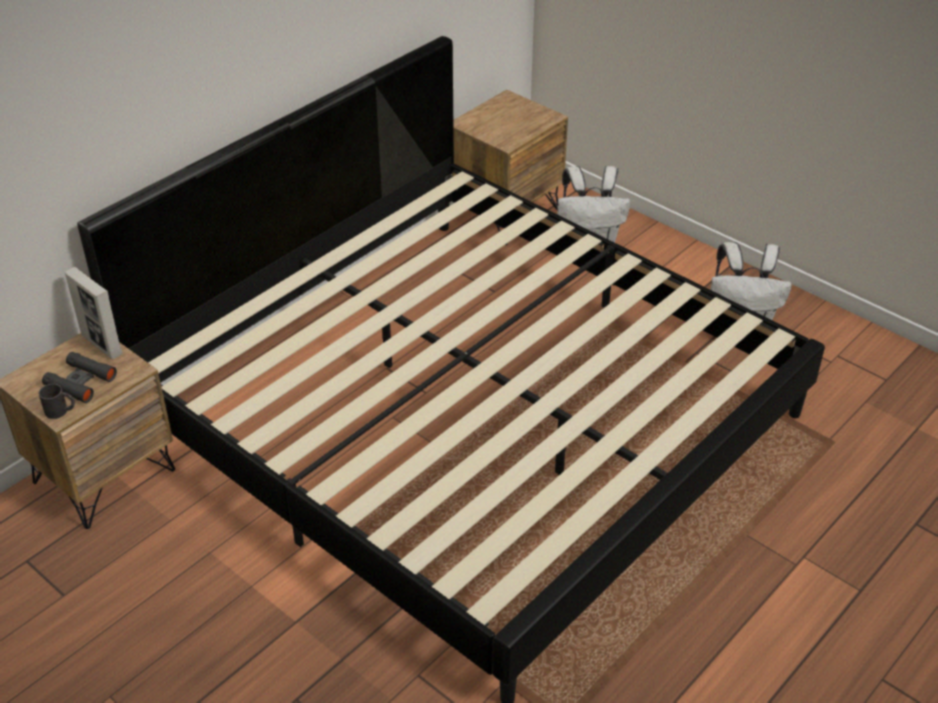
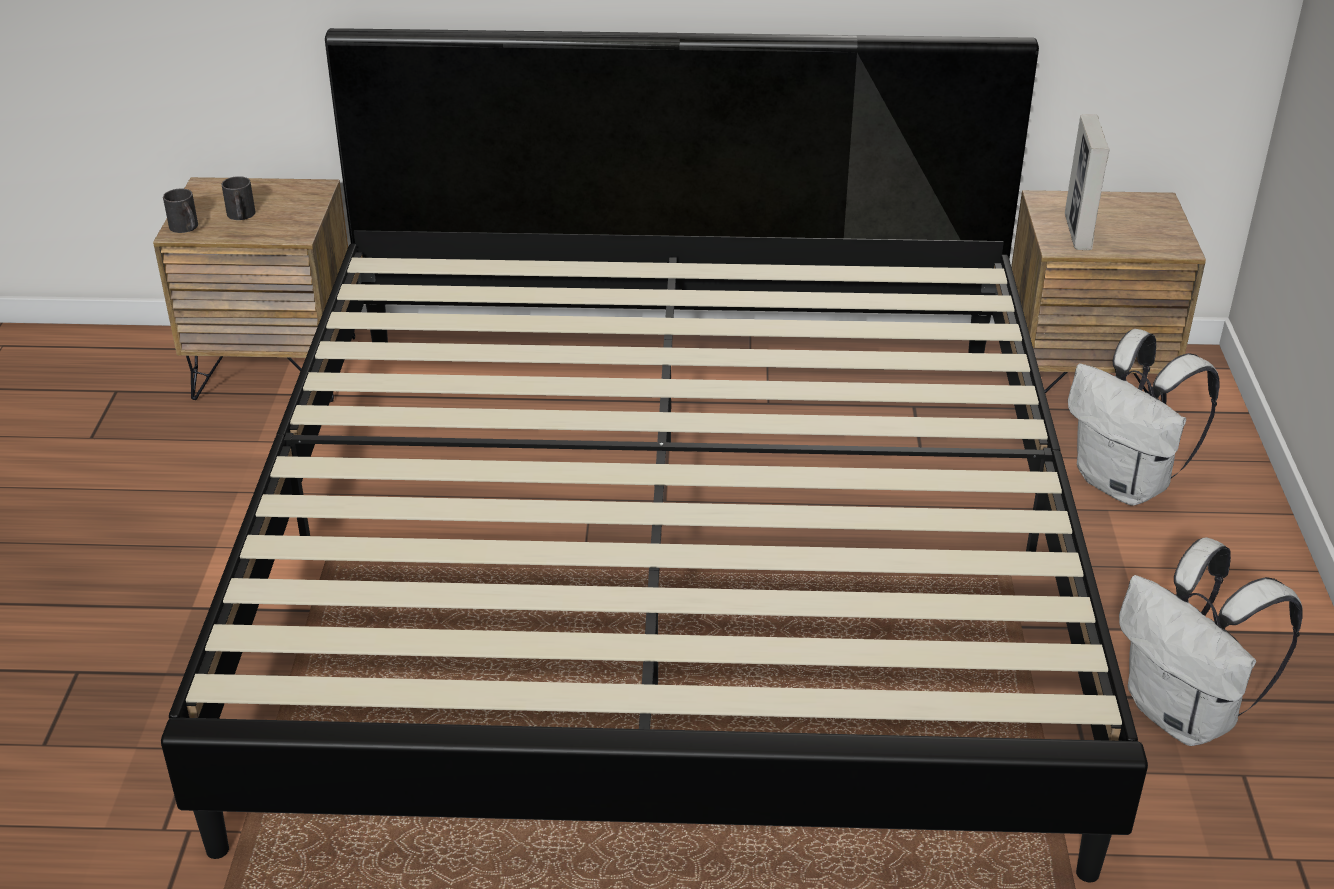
camera: 50 degrees right, 5 degrees down
black binoculars [42,352,117,403] -> black mug [221,176,255,220]
picture frame [65,267,123,359] -> picture frame moved to [1065,114,1110,250]

